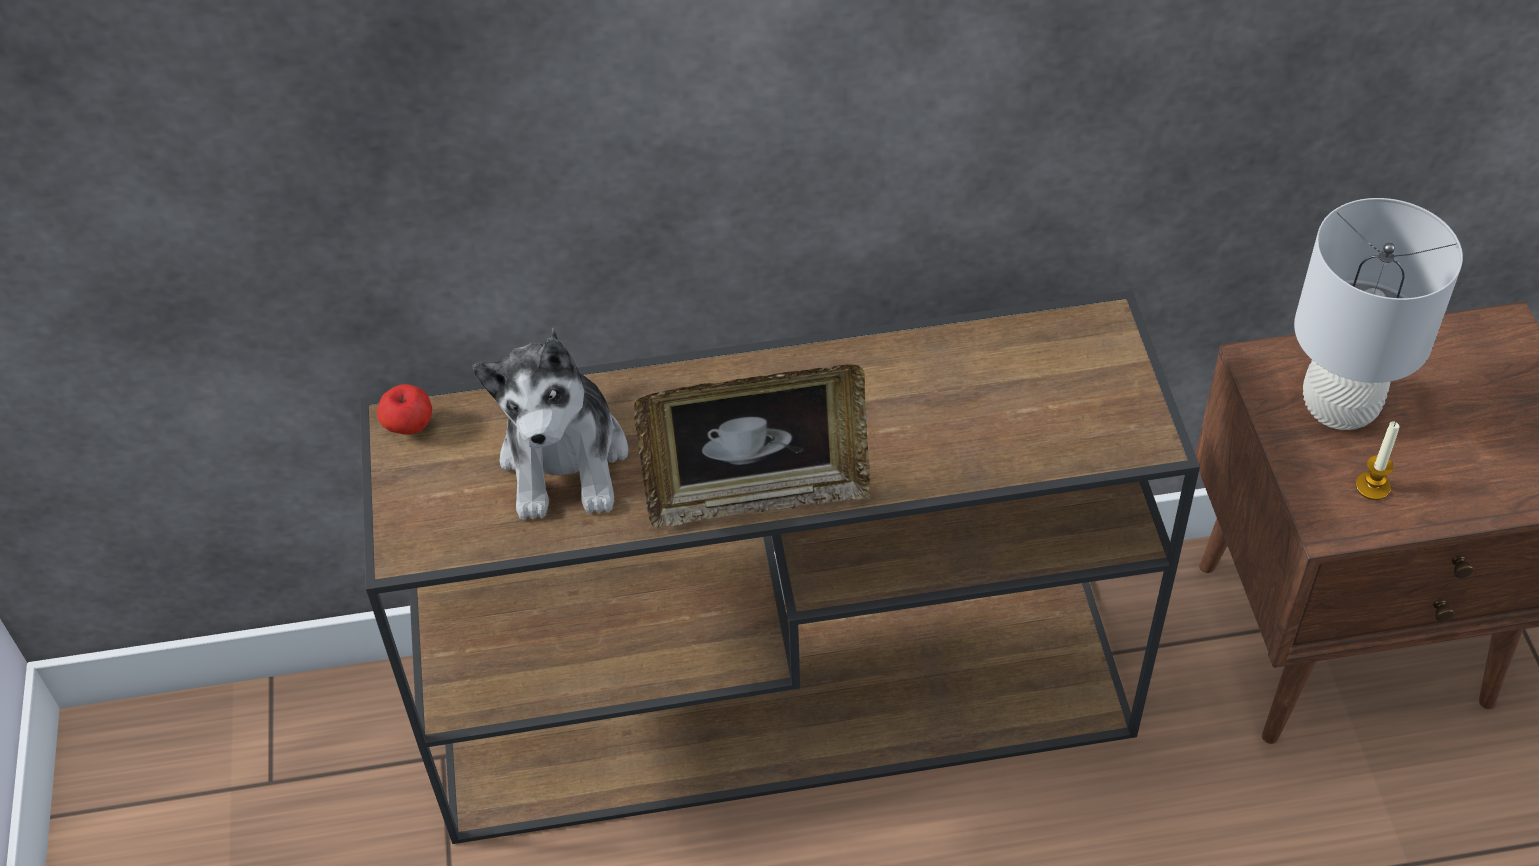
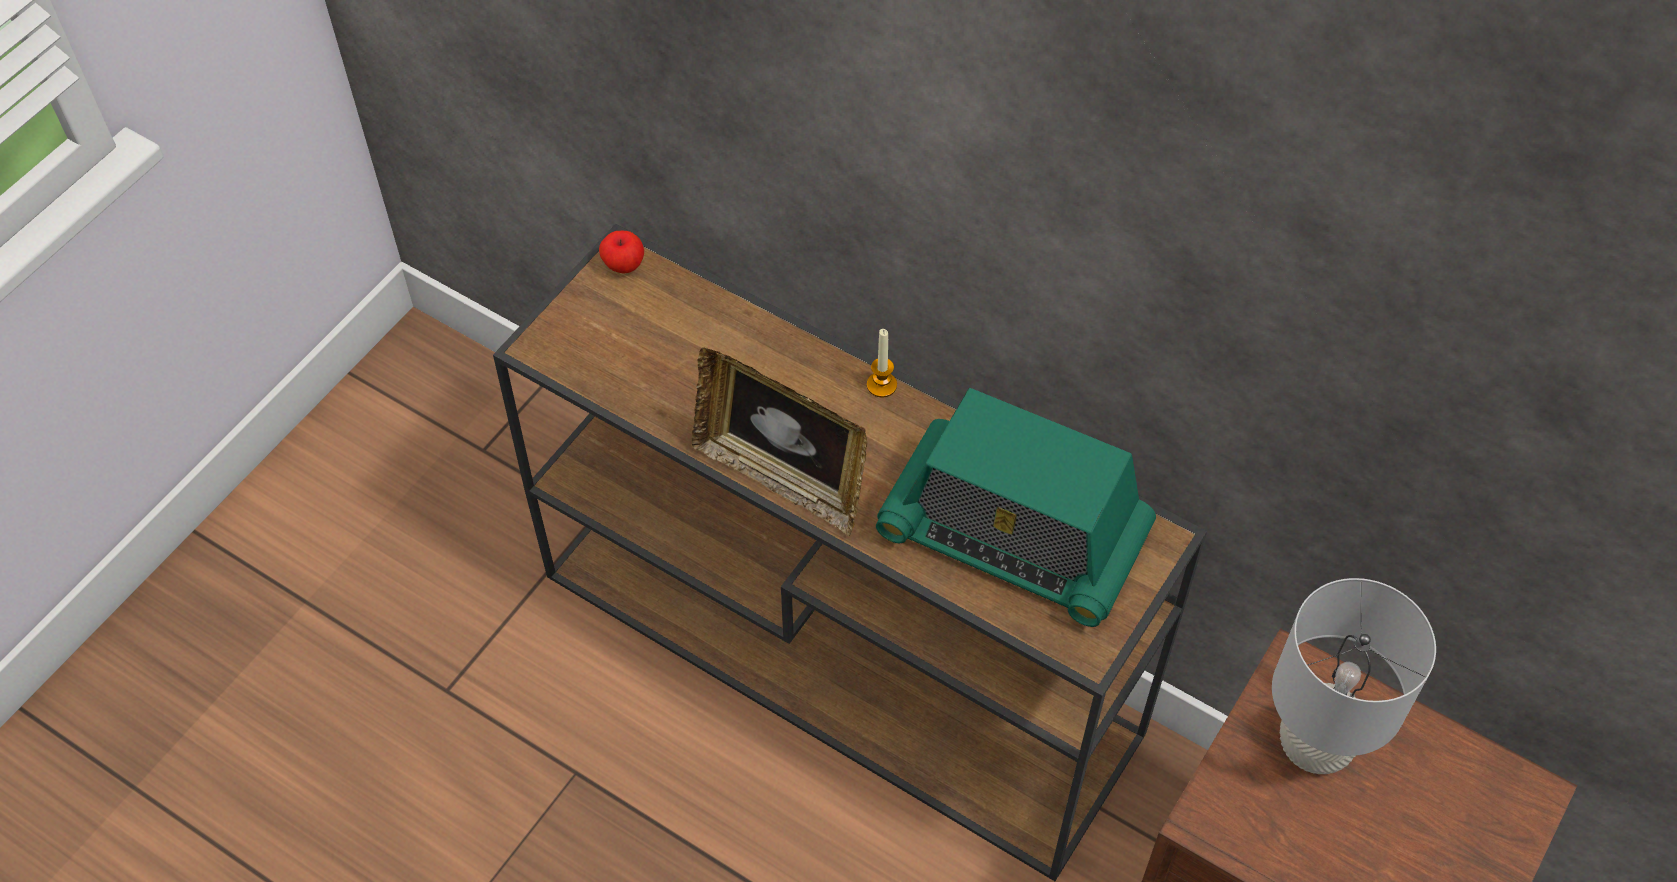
camera: 40 degrees right, 5 degrees up
plush toy [472,328,629,520] -> none
candle [1355,421,1400,500] -> candle moved to [867,329,897,397]
none -> radio [876,388,1156,627]

